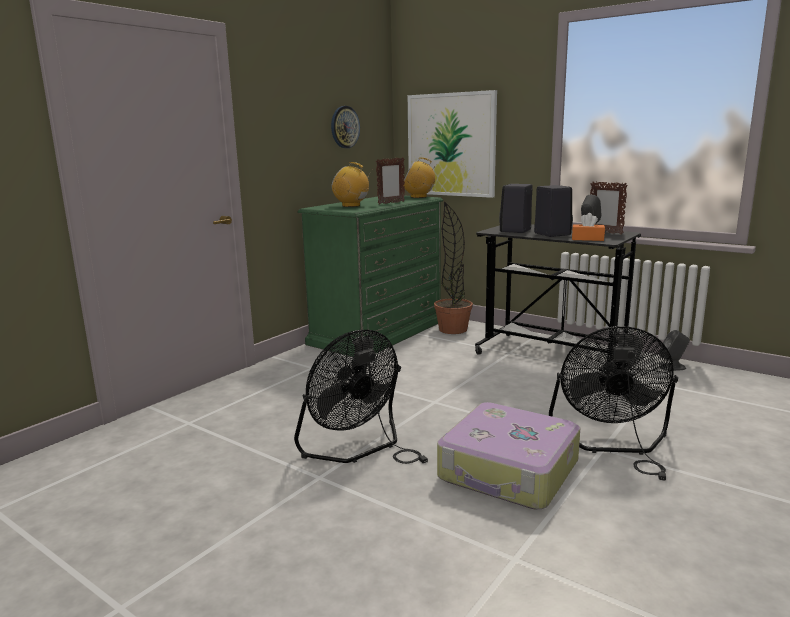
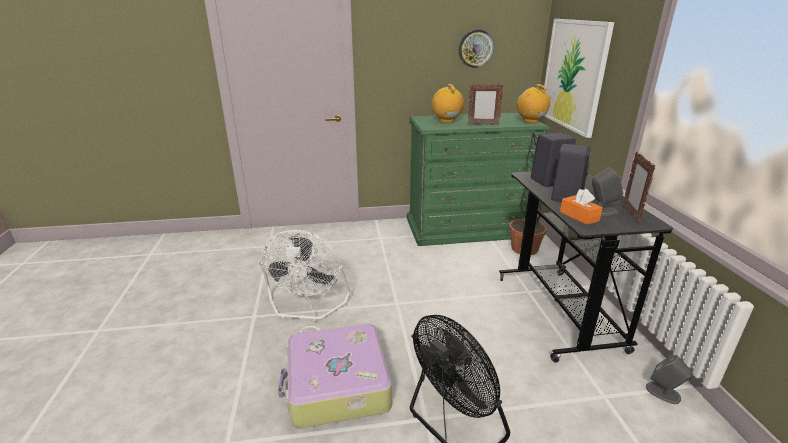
camera: 45 degrees right, 10 degrees up
black fan [294,330,428,464] -> white fan [258,230,350,333]

